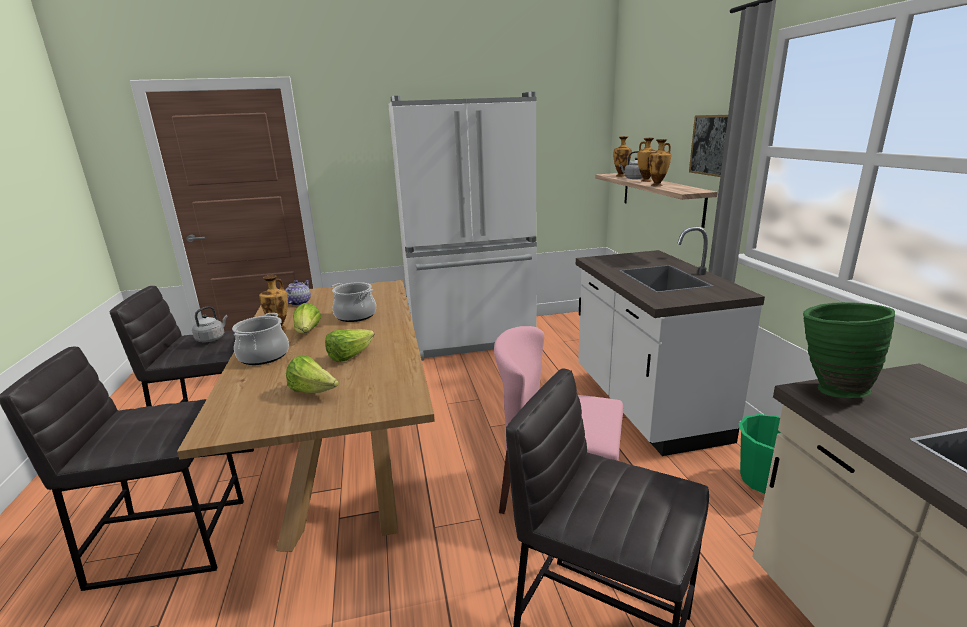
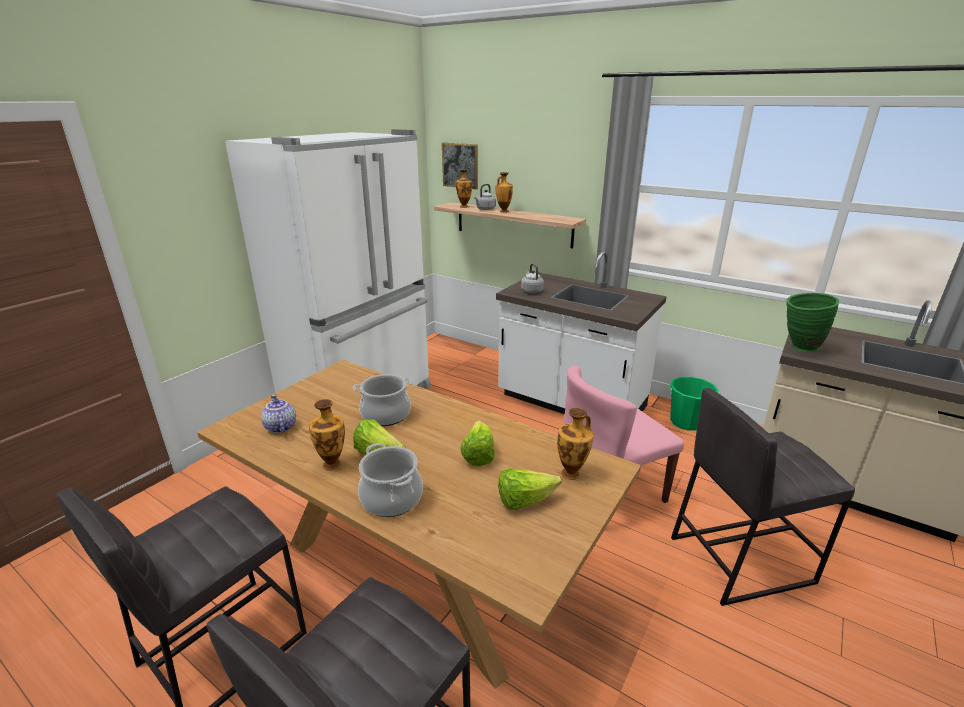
camera: 45 degrees left, 5 degrees up
grey kettle [192,306,228,342] -> grey kettle moved to [521,263,544,293]
vase [649,139,671,186] -> vase moved to [557,408,594,480]
picture [689,115,728,177] -> picture moved to [442,143,478,189]

